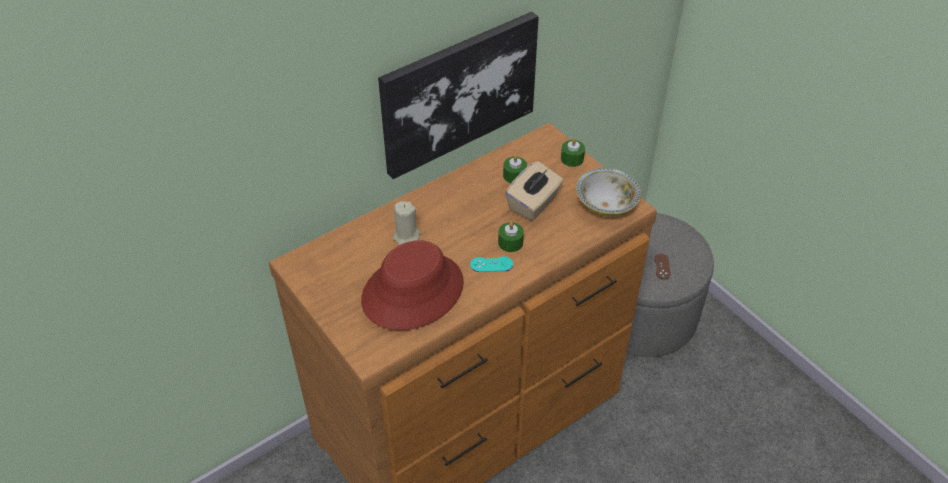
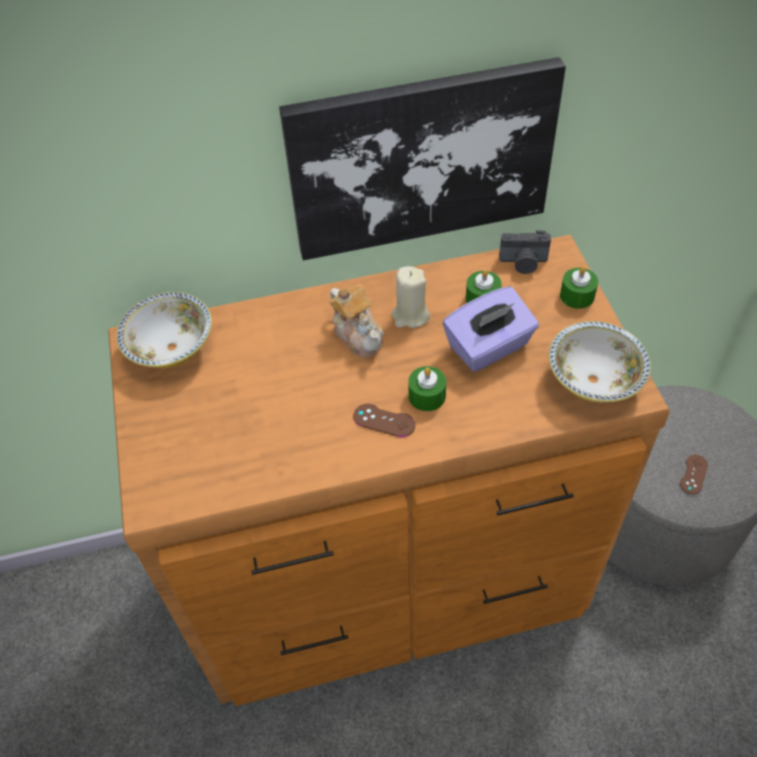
camera: 25 degrees right, 5 degrees up
red hat [361,240,464,330] -> none
beige candle [393,201,421,245] -> beige candle moved to [392,266,430,328]
turquoise game controller [470,256,513,272] -> brown game controller [353,404,415,437]
beige tissue box [505,161,563,220] -> purple tissue box [443,286,539,372]
none -> bowl [116,292,212,368]
none -> teapot [329,285,384,358]
none -> camera [499,230,551,274]

